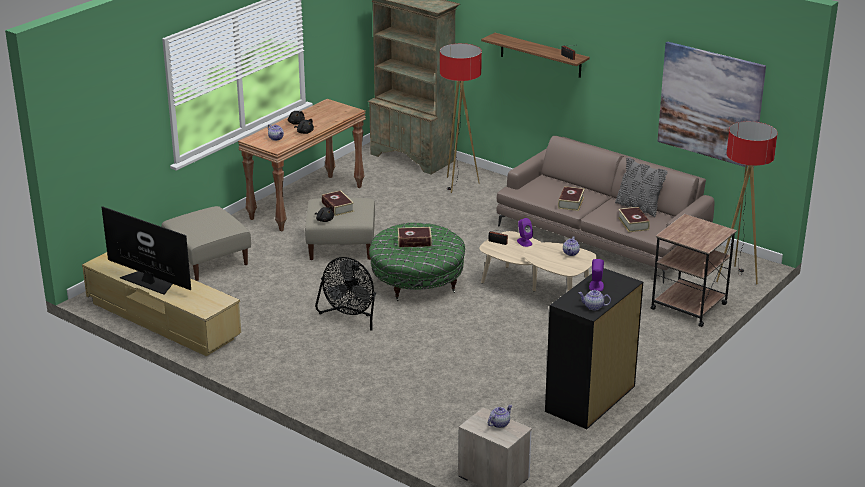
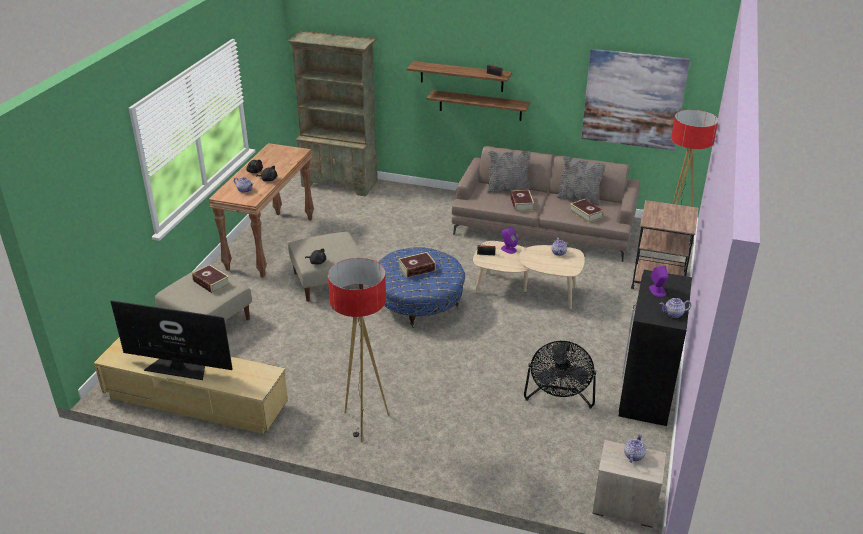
camera: 20 degrees left, 5 degrees up
black fan [315,257,376,331] -> black fan moved to [524,340,596,409]
book [322,190,354,216] -> book moved to [192,265,230,294]
green ottoman [369,223,465,301] -> blue ottoman [378,247,465,328]
floor lamp [440,43,482,193] -> floor lamp moved to [328,258,389,442]
none -> shelf [426,90,530,121]
none -> grey pillow [487,151,531,193]

